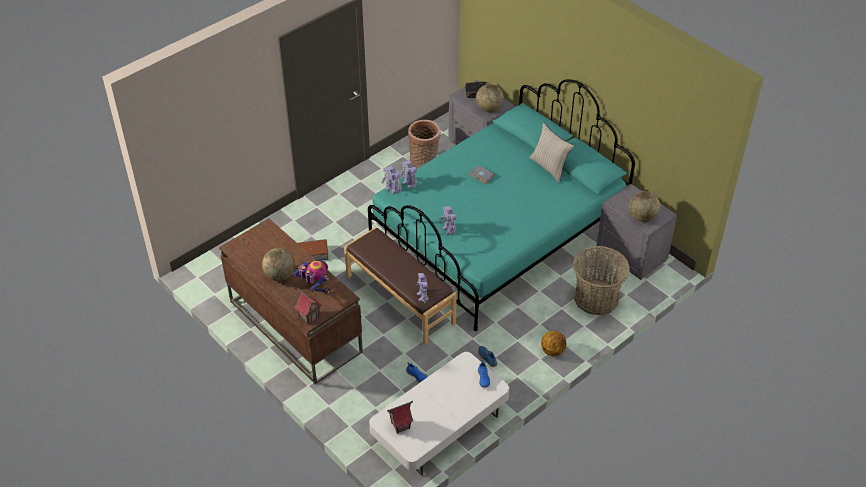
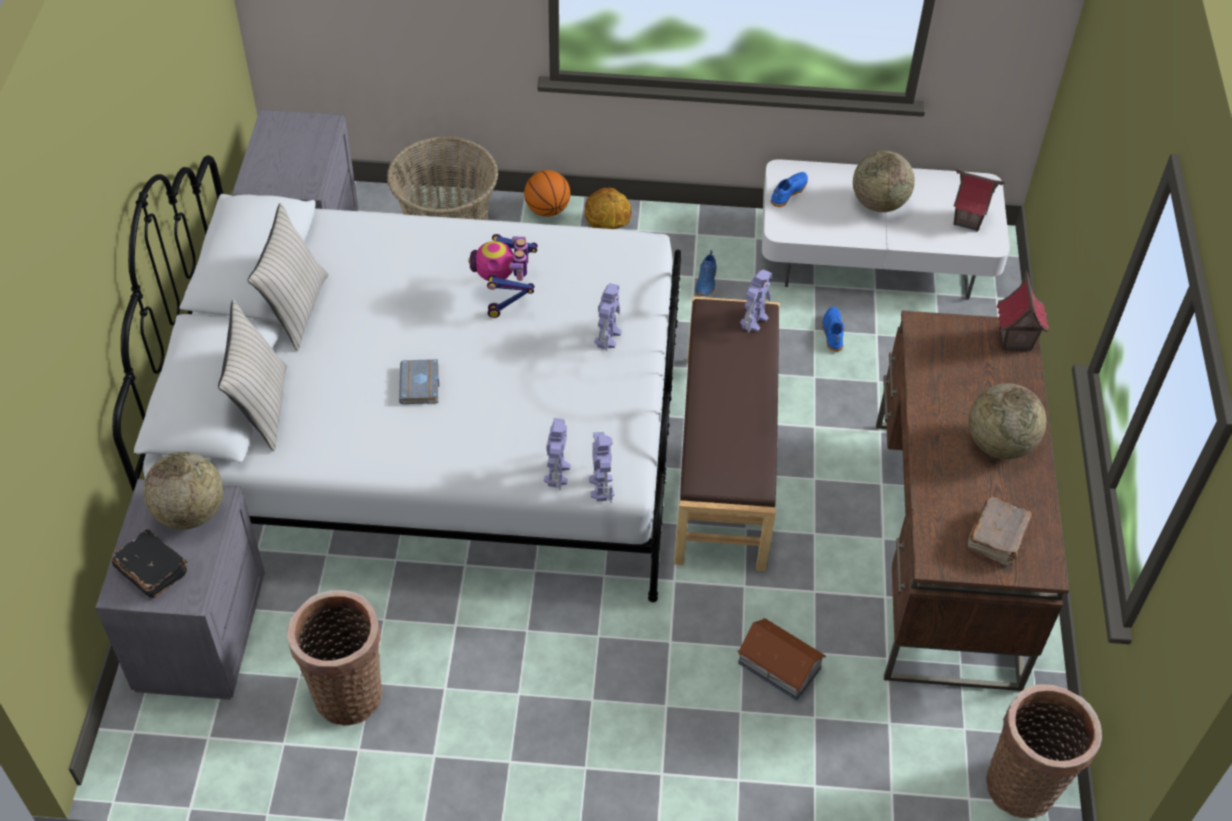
camera: 135 degrees left, 5 degrees up
toy robot [292,260,331,294] -> toy robot moved to [468,234,538,318]
turquoise bed [368,79,635,331] -> white bed [112,155,681,602]
globe [629,191,660,222] -> globe moved to [853,150,915,212]
none -> beige pillow [218,300,287,451]
none -> basketball [524,170,570,217]
none -> brown book [968,497,1032,565]
none -> basket [986,684,1102,818]

